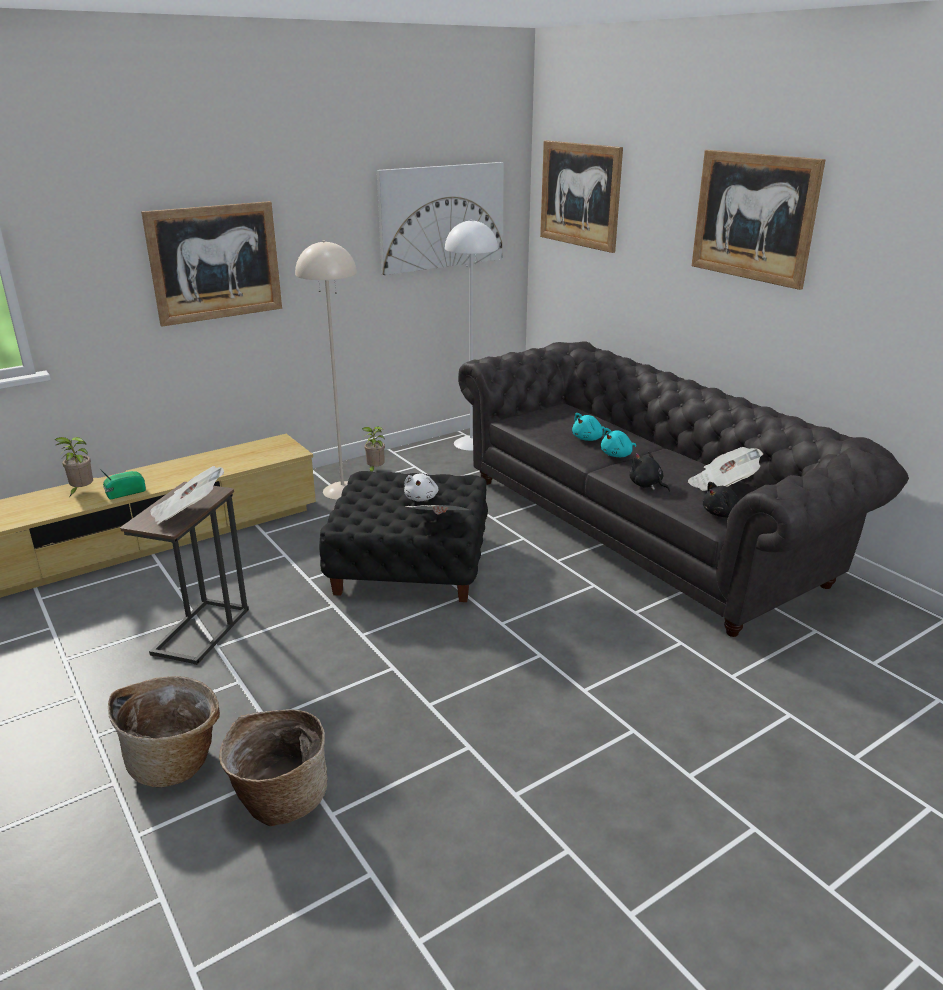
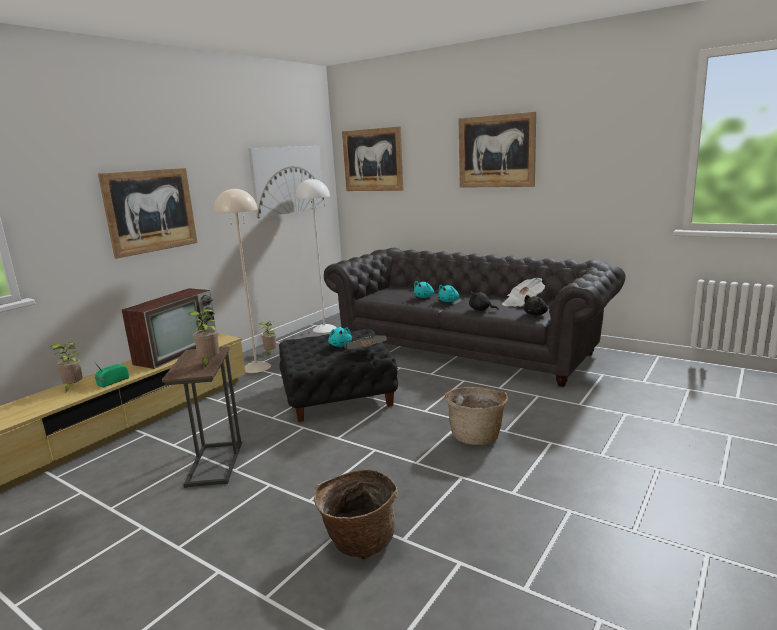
camera: 20 degrees left, 10 degrees down
basket [108,676,220,787] -> basket moved to [445,387,508,445]
newspaper [150,466,224,525] -> potted plant [188,309,219,367]
white plush toy [404,473,438,501] -> turquoise plush toy [328,327,352,347]
none -> television [122,288,215,369]

